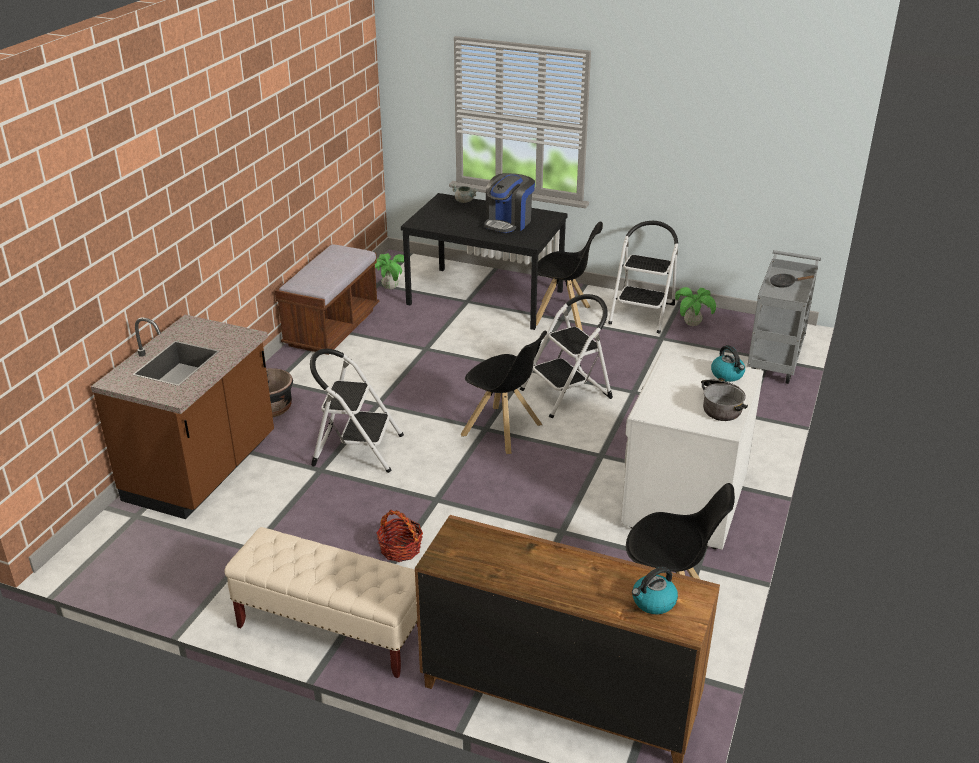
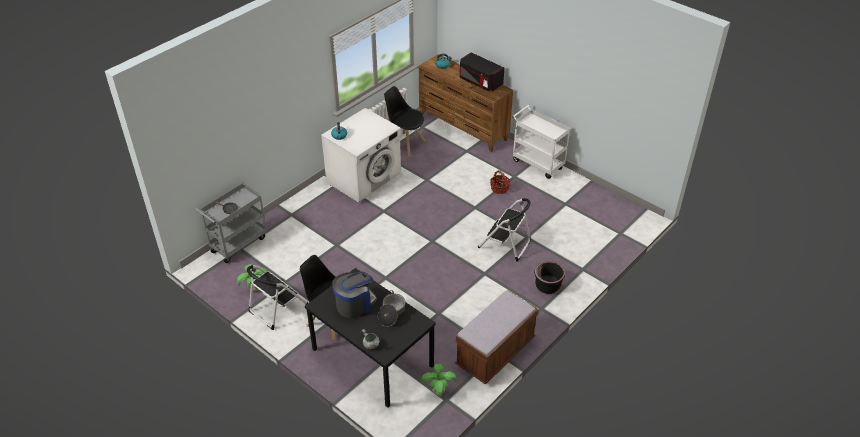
camera: 160 degrees left, 10 degrees up
brown counter [91,315,274,519] -> none
beige bench [224,527,418,678] -> white cart [512,105,570,179]
black chair [461,331,547,454] -> none
step ladder [520,294,613,418] -> none
cooking pot [701,378,748,421] -> cooking pot moved to [378,290,406,327]
none -> black microwave [460,52,504,91]

